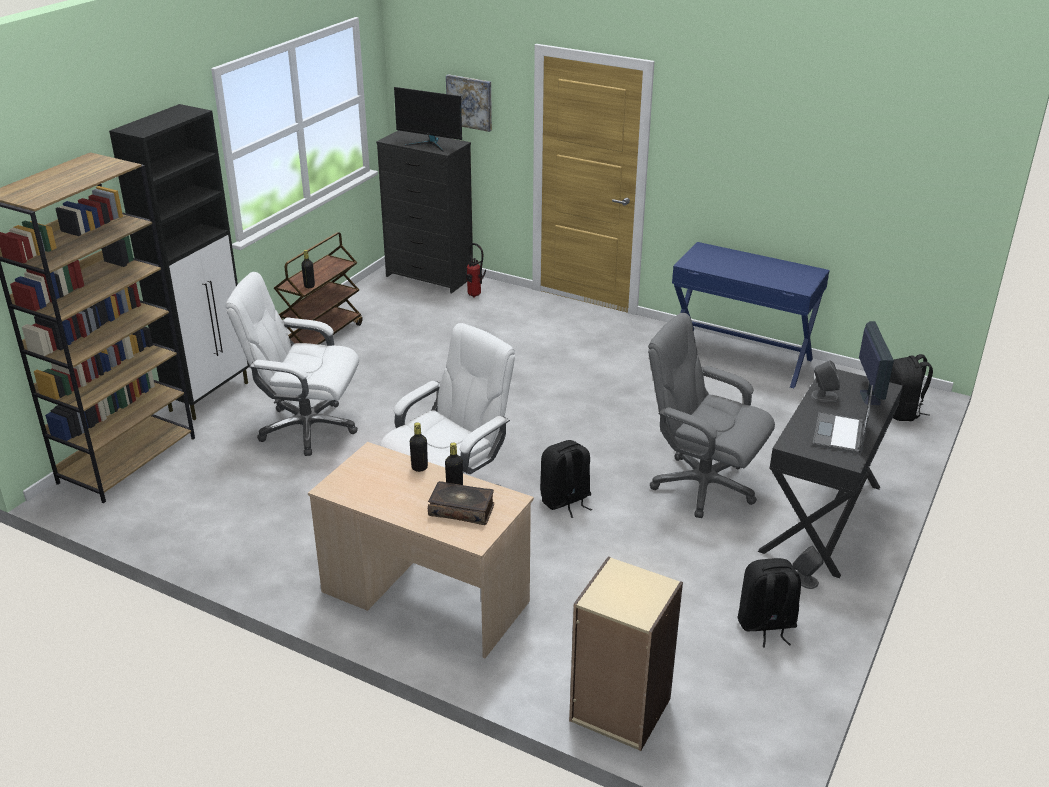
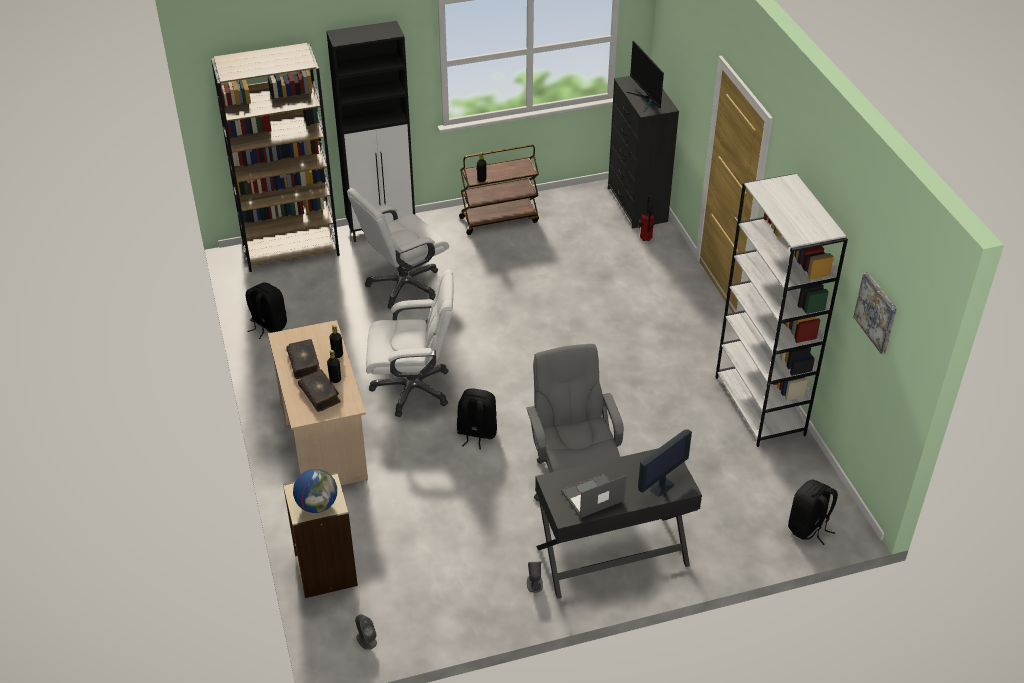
camera: 45 degrees right, 10 degrees up
white office chair [226,272,359,456] -> white office chair turned 90 degrees counterclockwise [347,188,449,309]
picture [446,74,492,132] -> picture moved to [853,272,897,354]
blue desk [672,242,830,388] -> white bookcase [715,174,848,447]
black backpack [737,558,801,648] -> black backpack moved to [246,282,287,339]
grey speaker [811,360,840,402] -> grey speaker moved to [355,614,377,650]
none -> book [286,339,320,379]
none -> globe [293,469,337,513]

